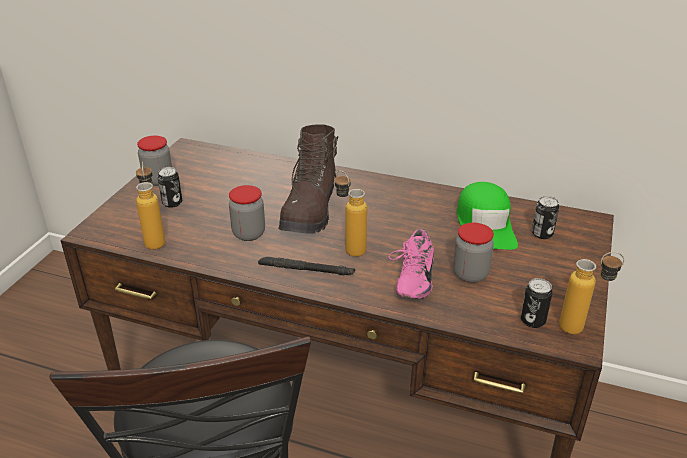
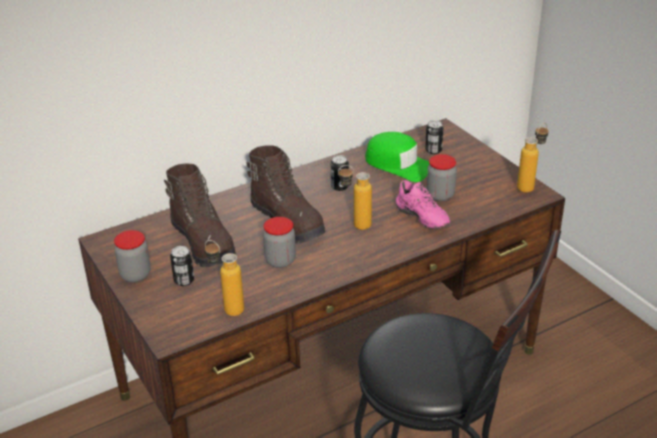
camera: 50 degrees left, 0 degrees up
black flashlight [258,257,355,275] -> none
can [521,278,553,328] -> can moved to [331,155,349,191]
none -> brown boot [164,163,236,267]

